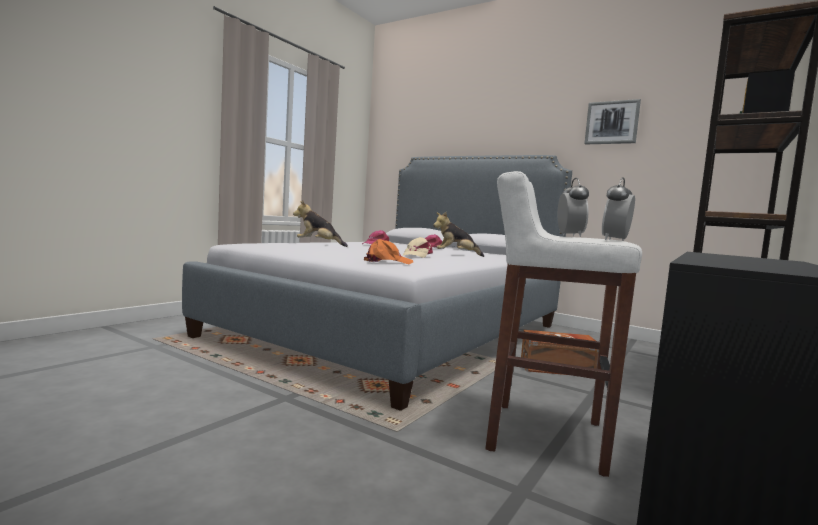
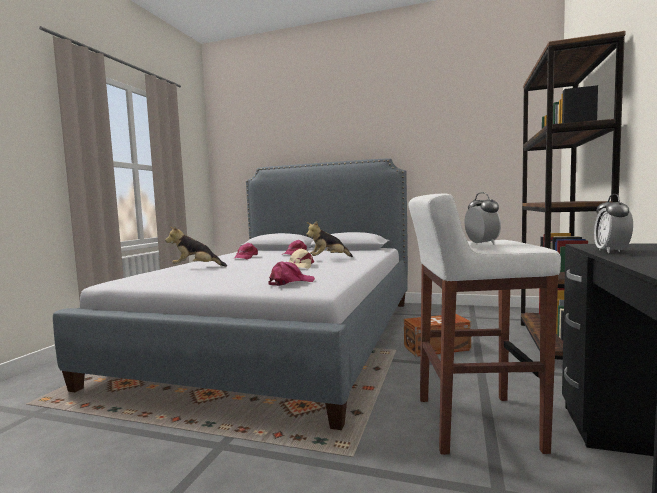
camera: 15 degrees left, 0 degrees up
orange cap [364,239,413,264] -> pink cap [269,261,315,286]
picture [584,99,641,144] -> none
alarm clock [602,177,635,241] -> alarm clock moved to [594,194,633,254]

